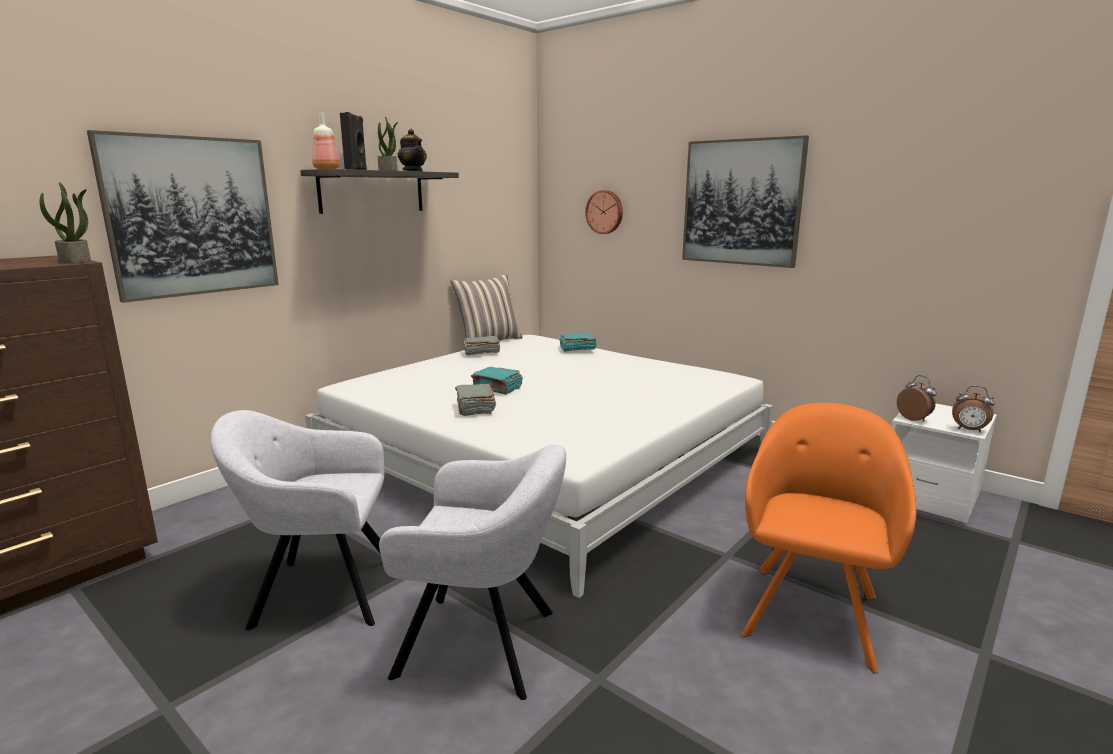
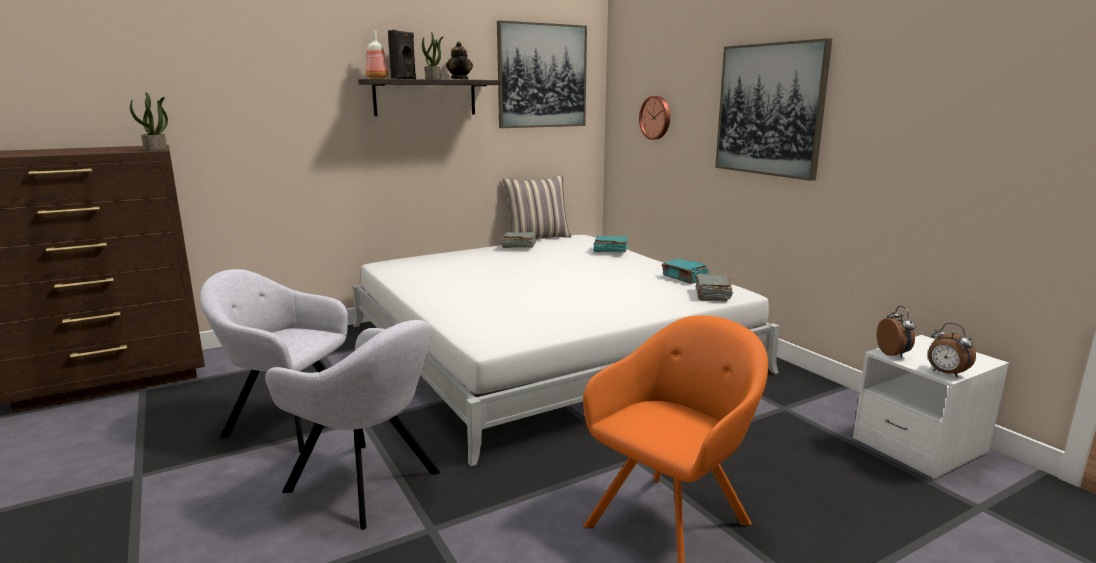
camera: 20 degrees right, 0 degrees up
picture [87,130,279,303] -> picture moved to [497,20,587,128]
grey book [455,384,496,416] -> grey book moved to [695,274,733,302]
turquoise book [471,367,523,394] -> turquoise book moved to [662,259,709,284]

